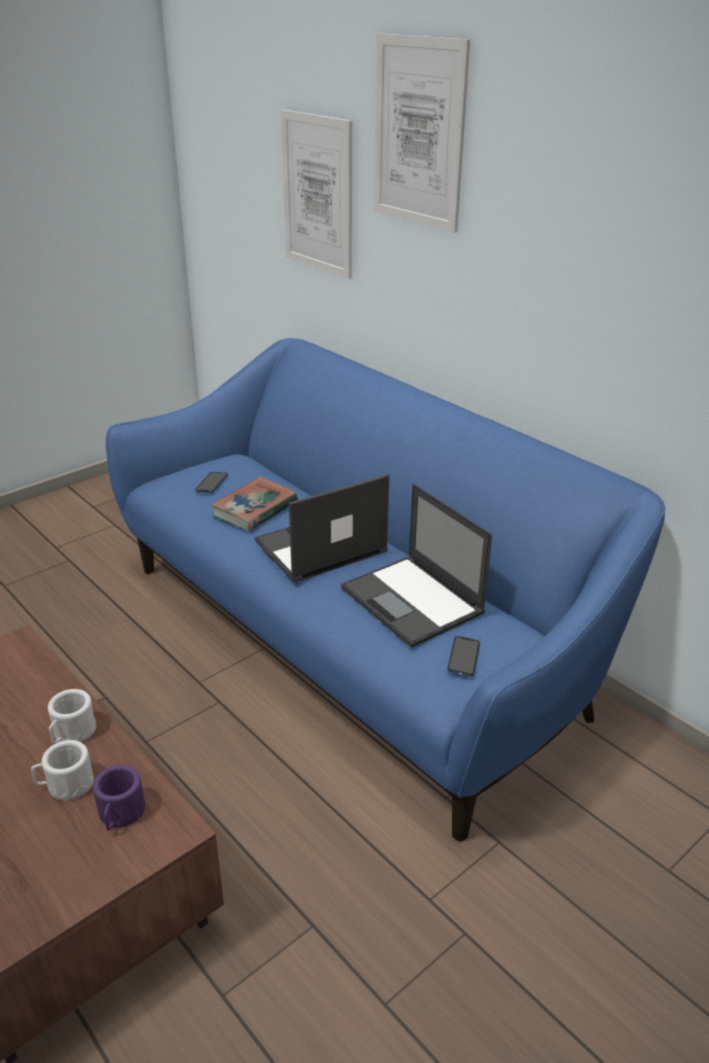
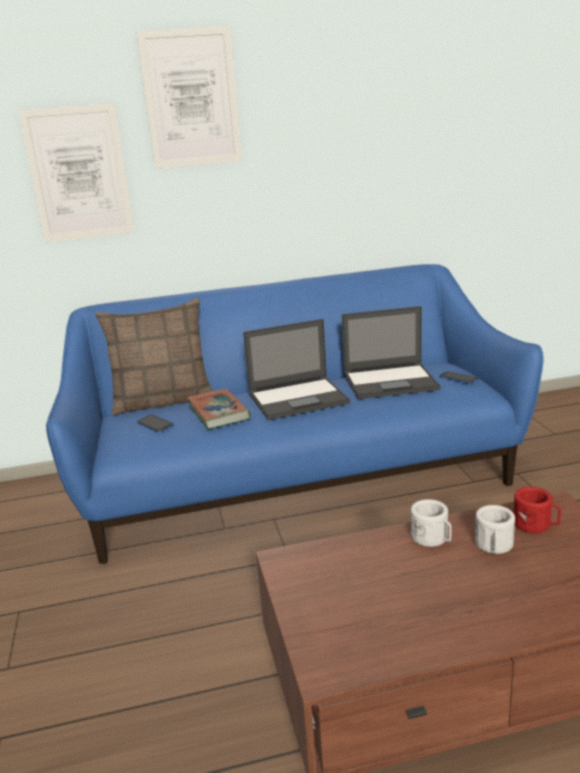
camera: 60 degrees left, 10 degrees down
purple mug [93,765,145,831] -> red mug [514,487,561,533]
laptop [254,474,389,583] -> laptop turned 105 degrees counterclockwise [243,319,350,420]
none -> pillow [95,298,213,416]

